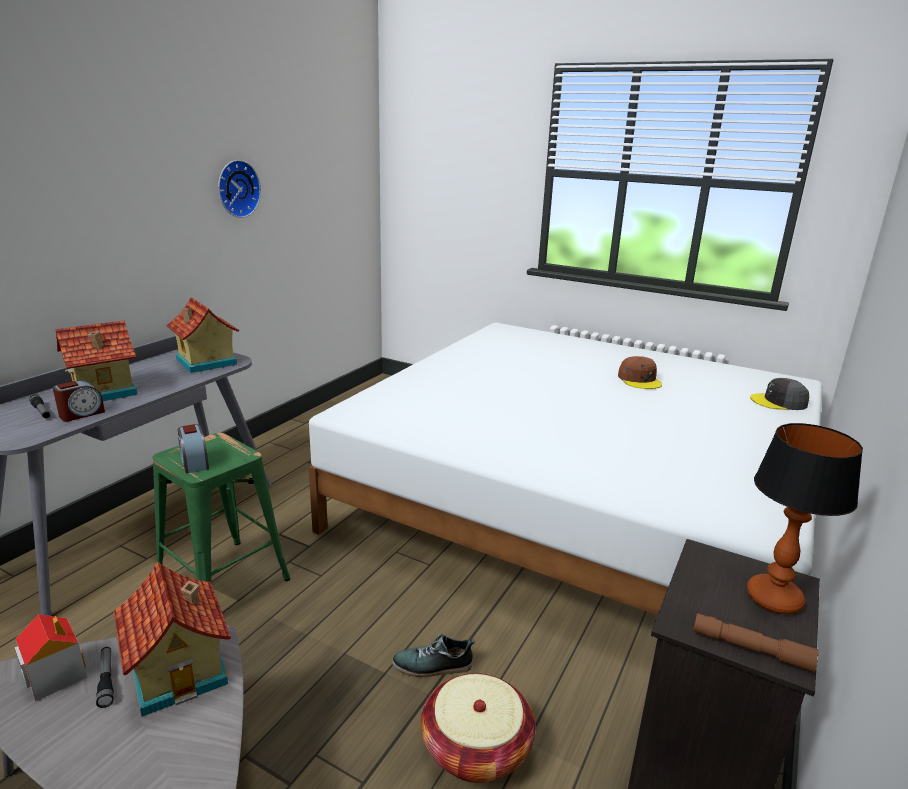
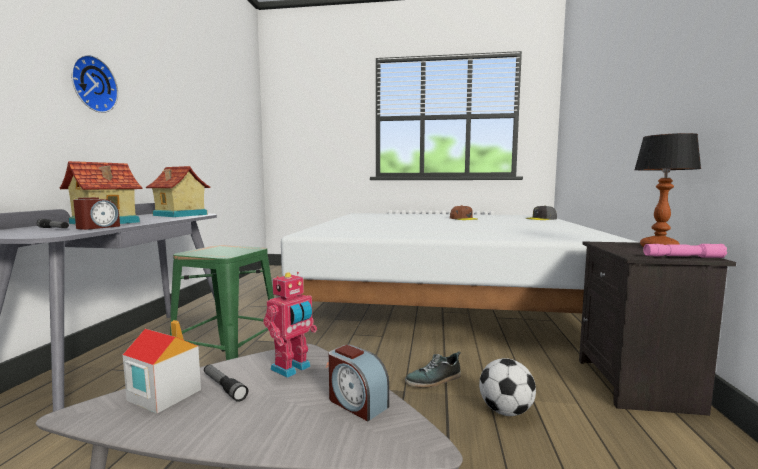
camera: 20 degrees left, 15 degrees down
toy house [113,561,231,717] -> toy robot [263,272,317,378]
alarm clock [178,424,209,473] -> alarm clock moved to [329,345,389,421]
wall clock [218,160,261,218] -> wall clock moved to [71,55,118,113]
basket [421,673,535,783] -> football [479,358,536,416]
brown flashlight [693,613,819,673] -> pink flashlight [643,244,727,258]

